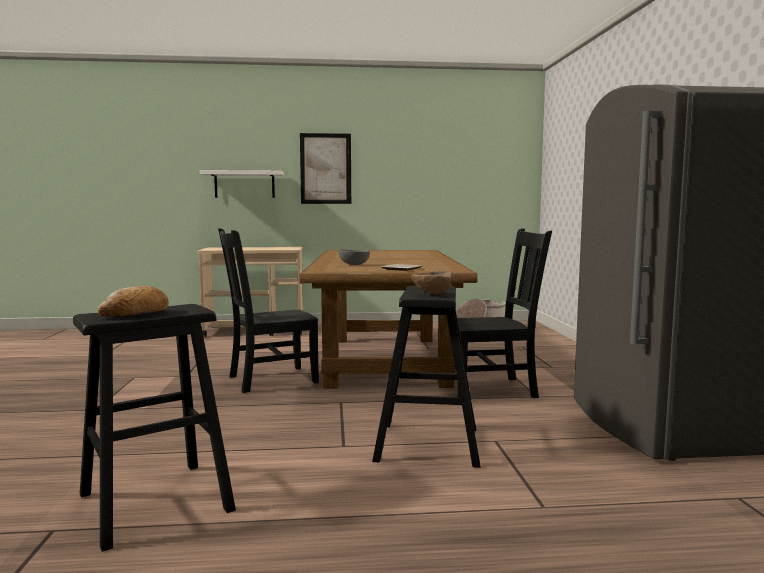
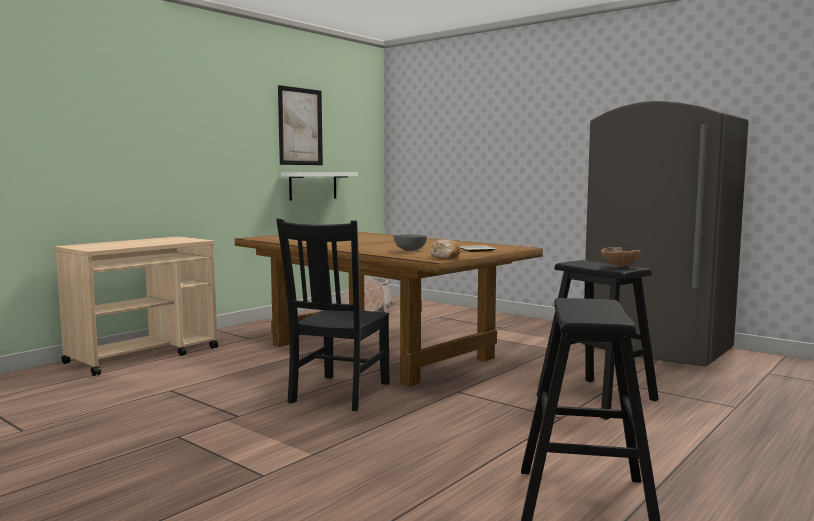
camera: 45 degrees left, 0 degrees up
bread [98,286,169,317] -> bread moved to [430,239,461,259]
white shelf [200,170,284,198] -> white shelf moved to [281,172,358,200]
picture [300,133,351,204] -> picture moved to [278,85,323,165]
black chair [447,228,552,398] -> none

